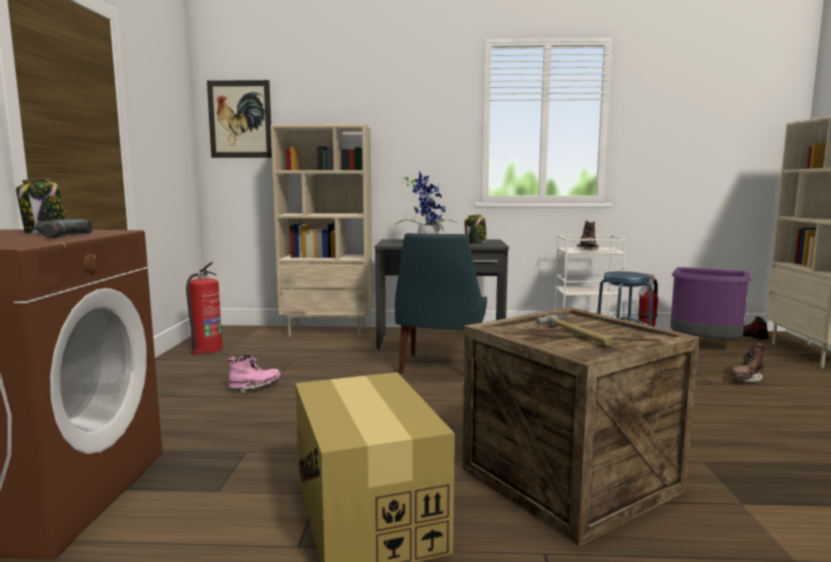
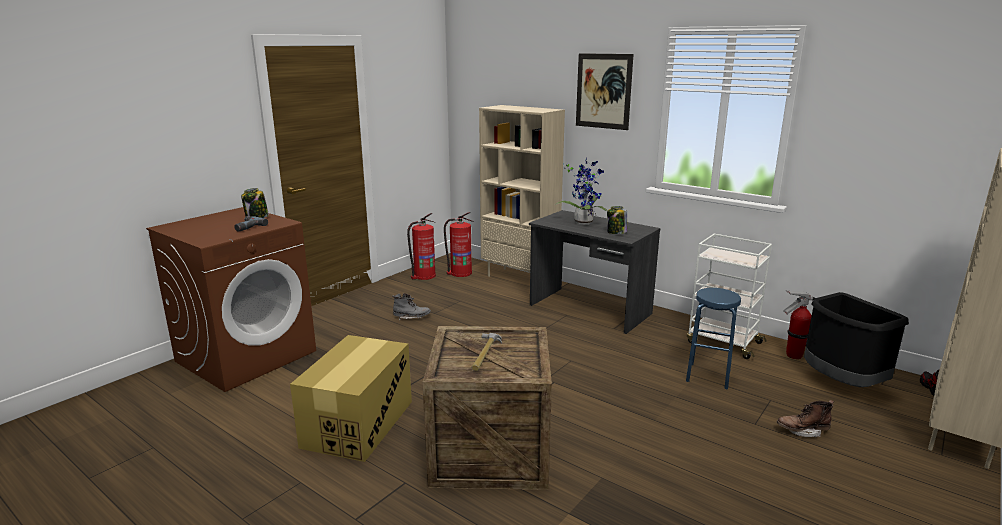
camera: 35 degrees right, 10 degrees up
picture [207,80,272,158] -> picture moved to [576,53,634,130]
pink boot [228,354,280,393] -> grey boot [392,293,431,320]
blue chair [395,233,487,374] -> none
brown boot [577,221,599,250] -> none
purple trash can [670,267,751,339] -> black trash can [804,292,909,387]
none -> fire extinguisher [444,212,474,277]

